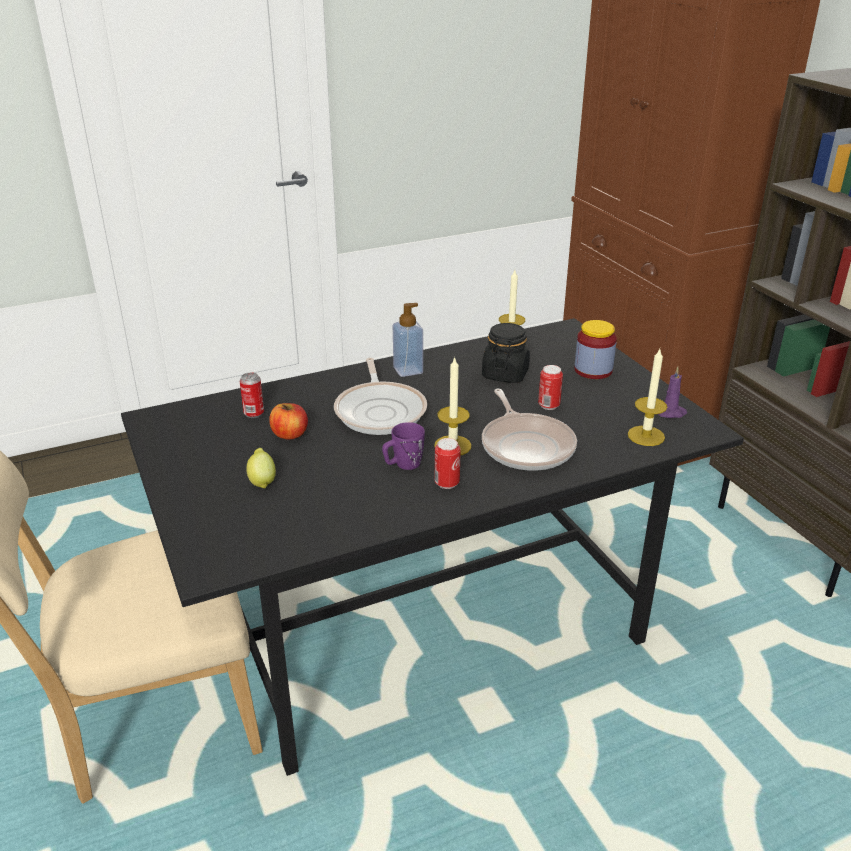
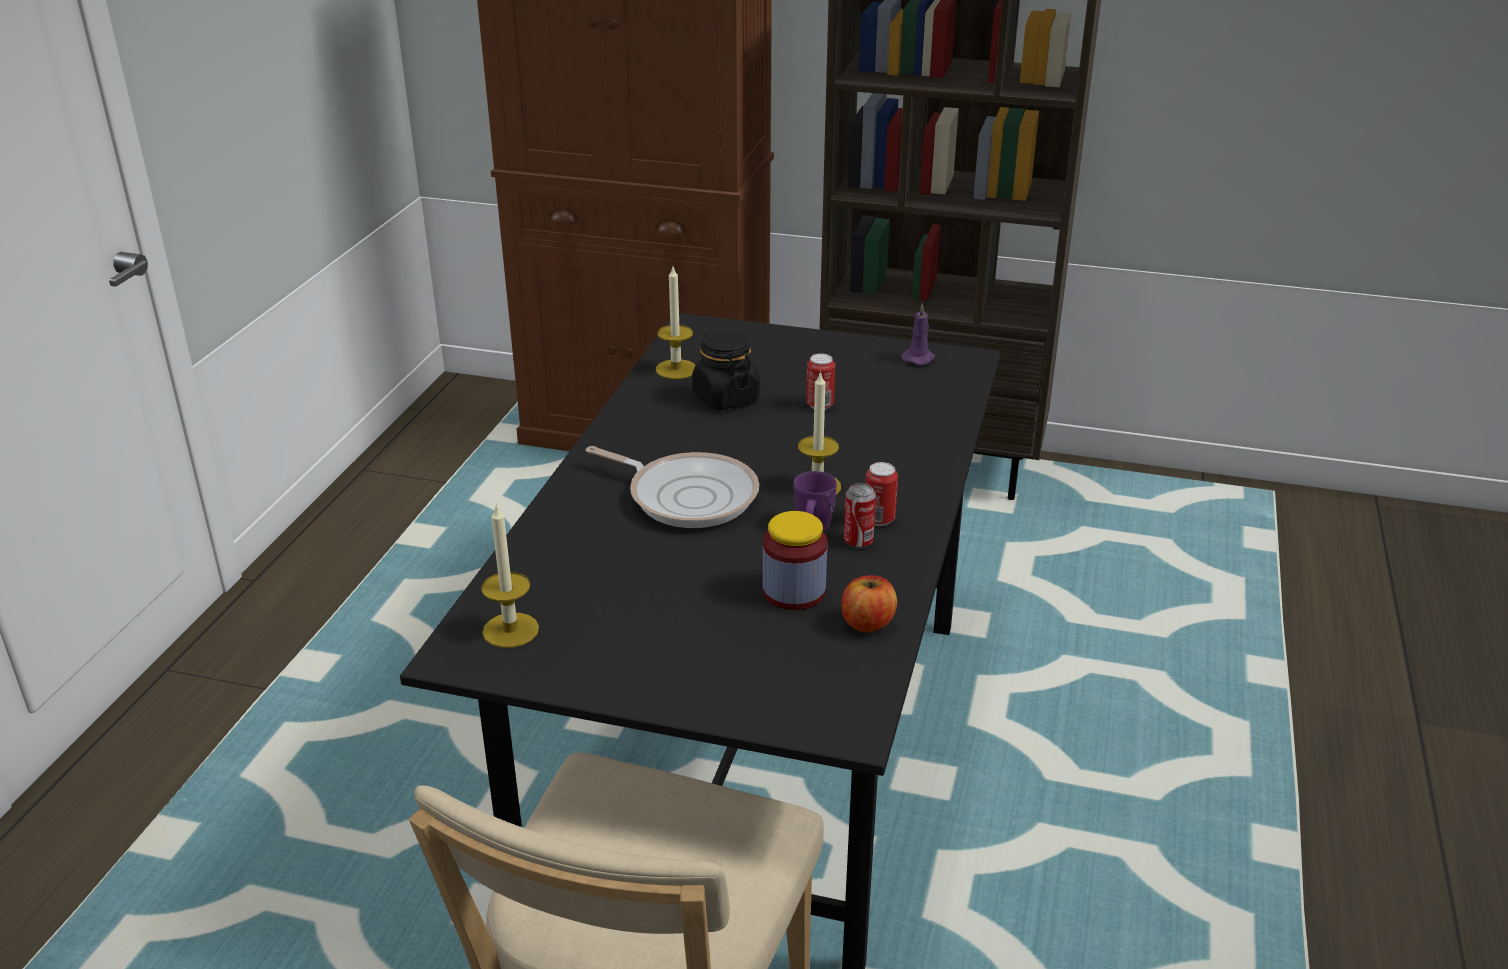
camera: 50 degrees left, 0 degrees up
can [240,372,264,418] -> can moved to [844,483,876,549]
lemon [246,448,276,489] -> none
apple [269,403,308,439] -> apple moved to [841,575,897,633]
soap dispenser [393,303,423,377] -> none
frying pan [482,389,577,471] -> none
jar [574,320,617,379] -> jar moved to [763,511,827,610]
candle [628,349,667,446] -> candle moved to [481,503,539,648]

